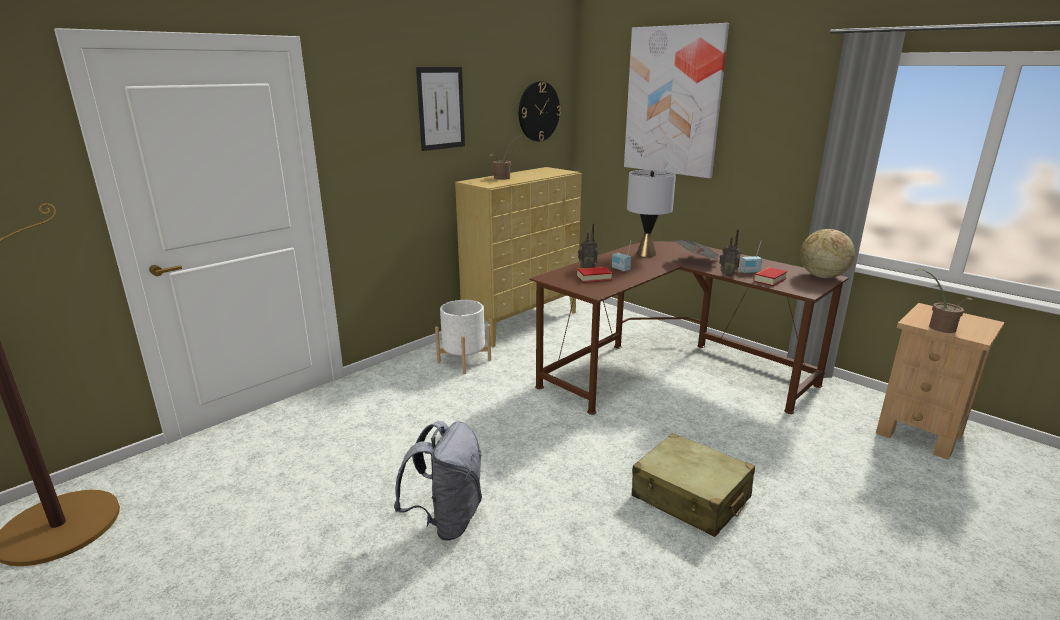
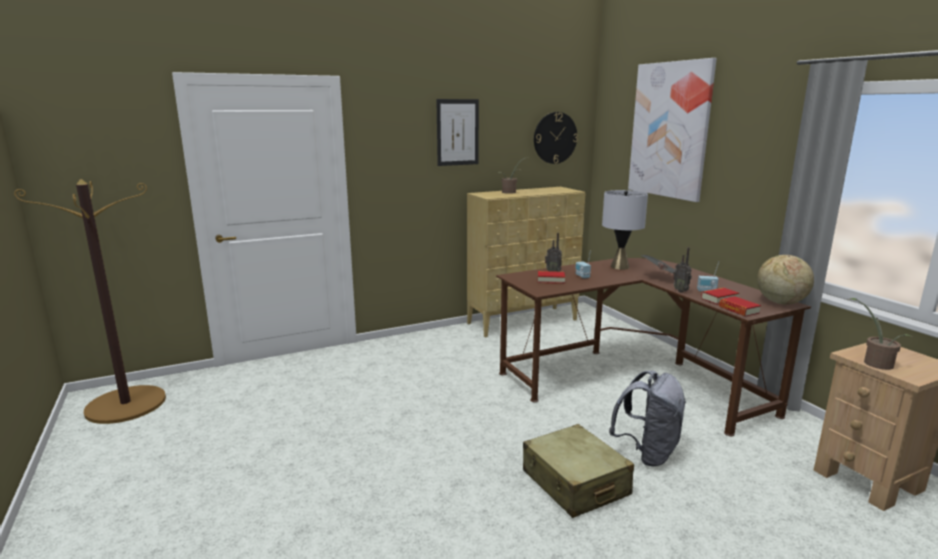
camera: 20 degrees right, 5 degrees down
grey backpack [394,421,482,541] -> grey backpack moved to [609,370,686,467]
white planter [435,300,491,374] -> none
none -> book [719,296,761,317]

